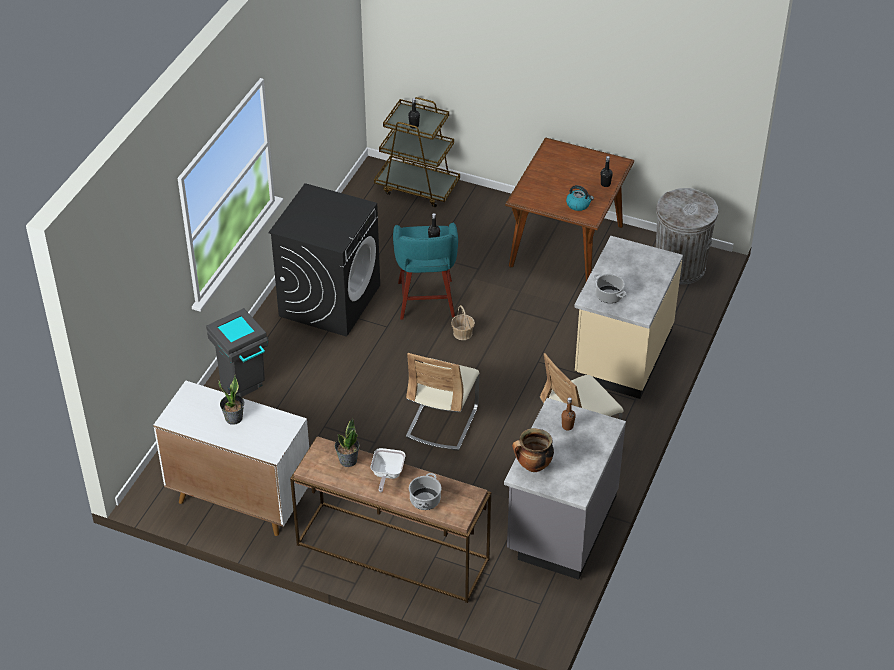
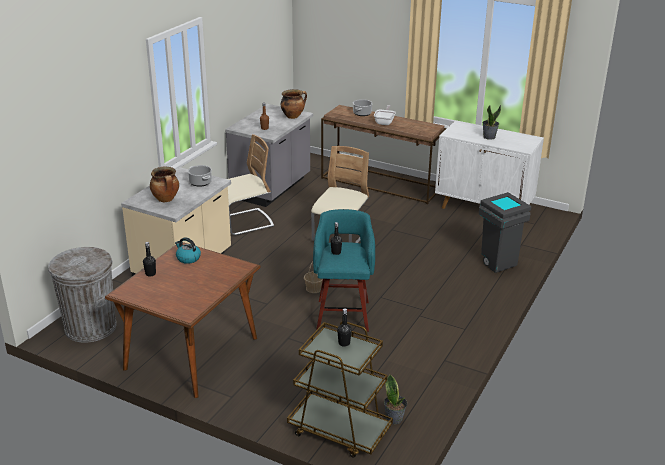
camera: 175 degrees left, 15 degrees down
black washing machine [268,183,380,337] -> none
potted plant [335,417,360,467] -> potted plant moved to [384,375,407,424]
none -> cooking pot [150,167,179,202]

